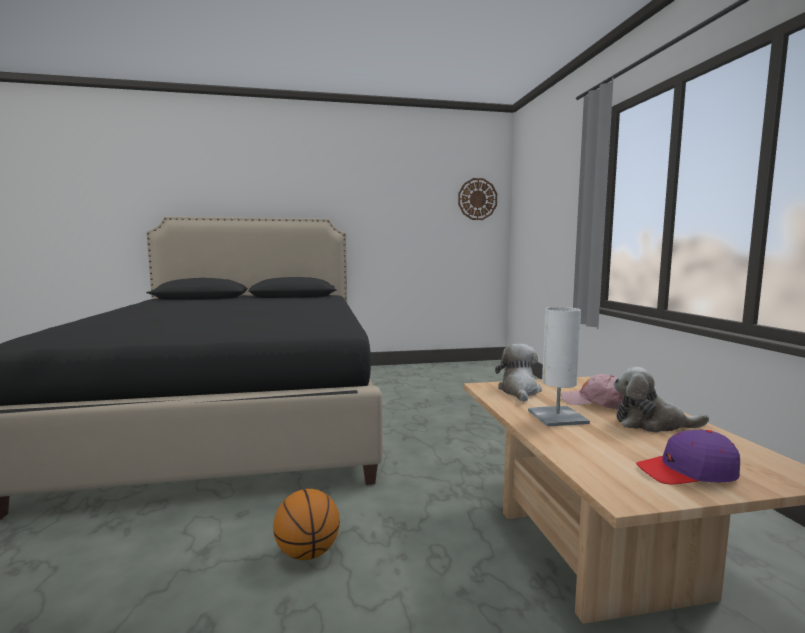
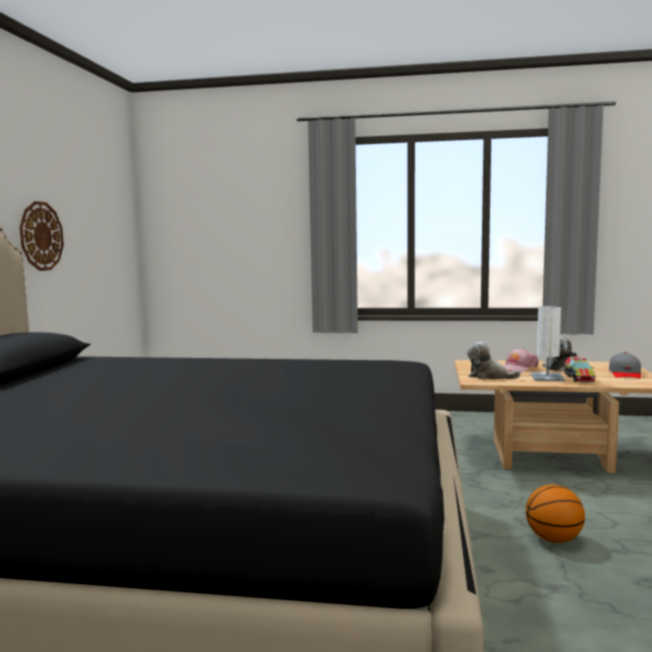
camera: 70 degrees left, 0 degrees up
wall clock [458,178,497,220] -> wall clock moved to [20,201,64,271]
purple cap [636,430,740,484] -> grey cap [609,352,641,379]
none -> toy truck [565,356,596,383]

